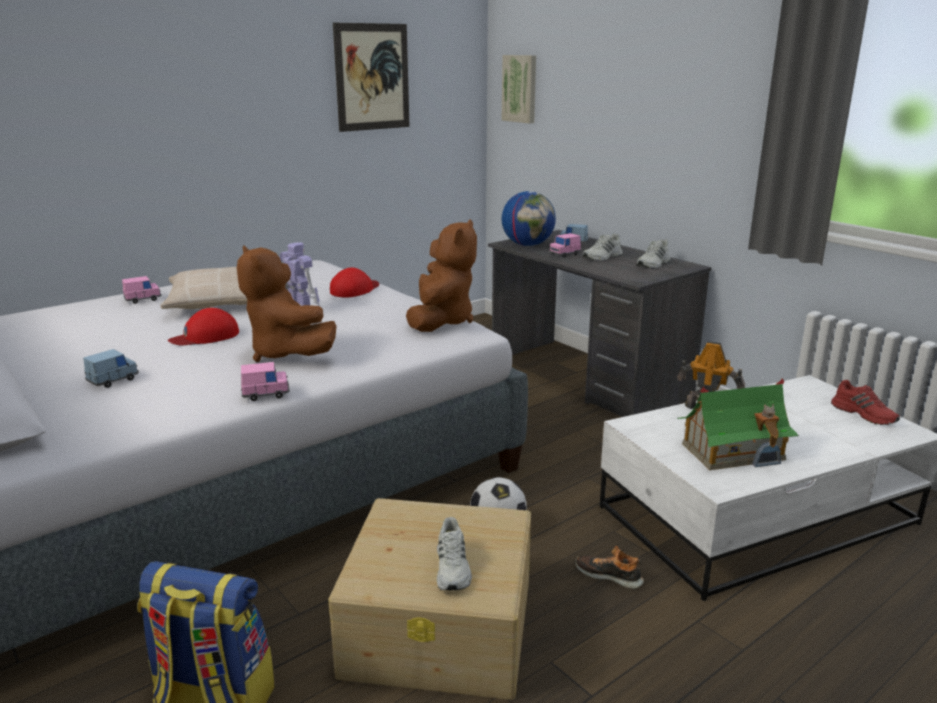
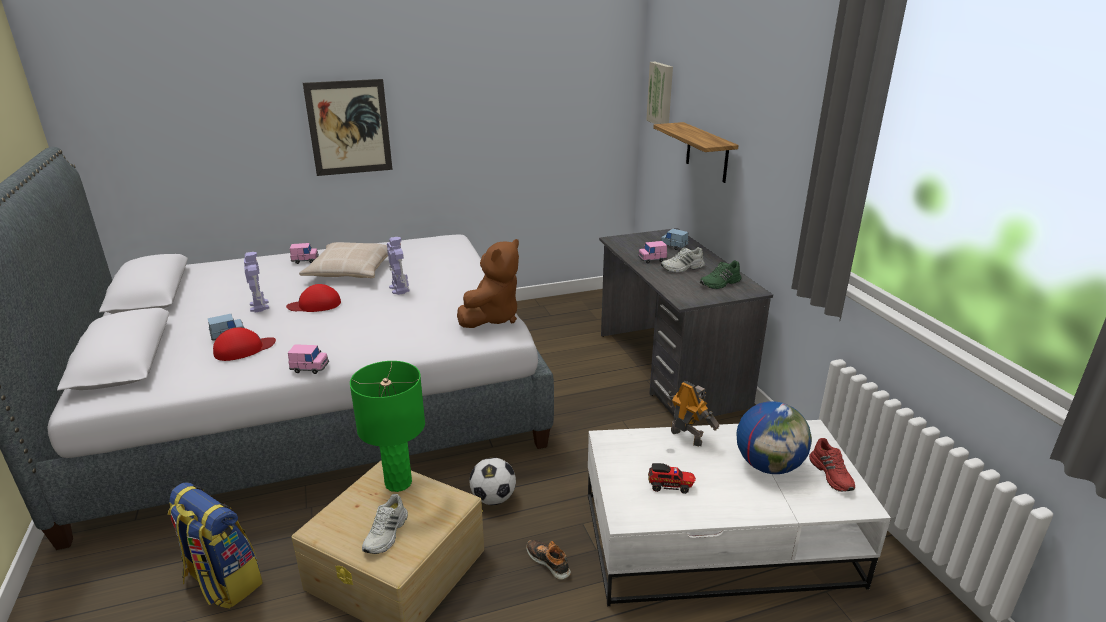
camera: 20 degrees right, 5 degrees up
brown plush toy [237,245,337,362] -> none
red cap [330,267,379,297] -> red cap moved to [213,328,276,361]
picture [333,23,409,132] -> picture moved to [303,79,393,176]
globe [502,191,556,246] -> globe moved to [736,401,812,474]
white shoe [636,239,670,269] -> green shoe [700,260,741,289]
toy house [677,378,799,470] -> toy truck [648,463,696,494]
none -> toy robot [244,252,269,313]
none -> green table lamp [350,361,425,492]
none -> shelf [653,122,739,183]

